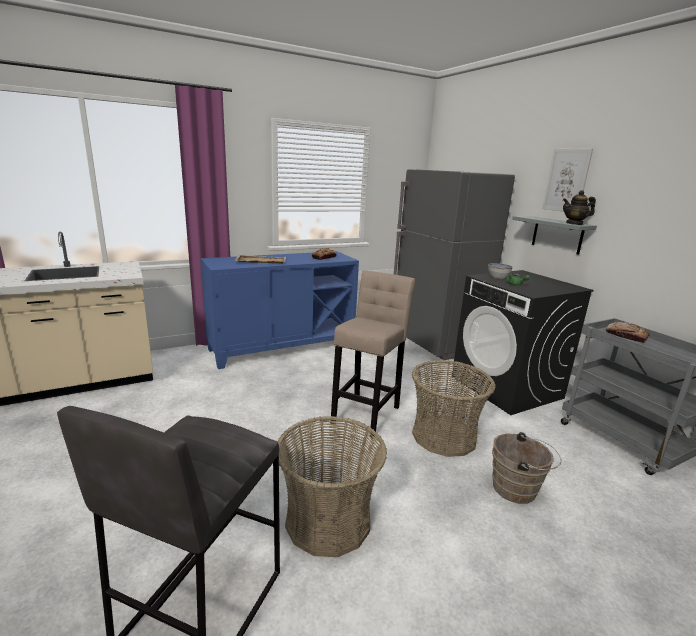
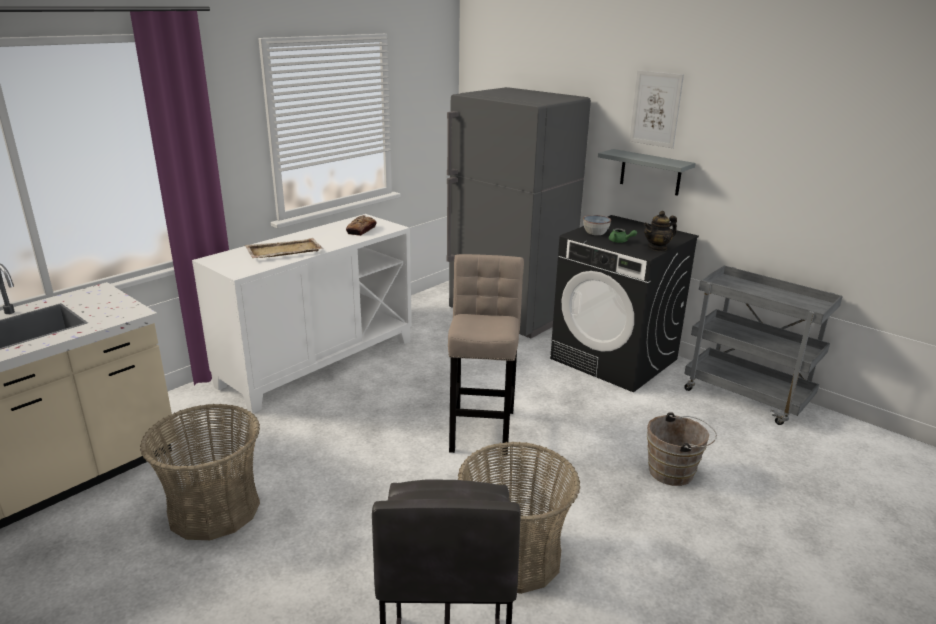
camera: 20 degrees left, 5 degrees up
blue cabinet [201,251,359,369] -> white cabinet [192,214,412,413]
basket [412,360,496,457] -> basket moved to [140,404,260,540]
teapot [563,190,596,225] -> teapot moved to [644,211,677,251]
bread [606,322,650,343] -> none

